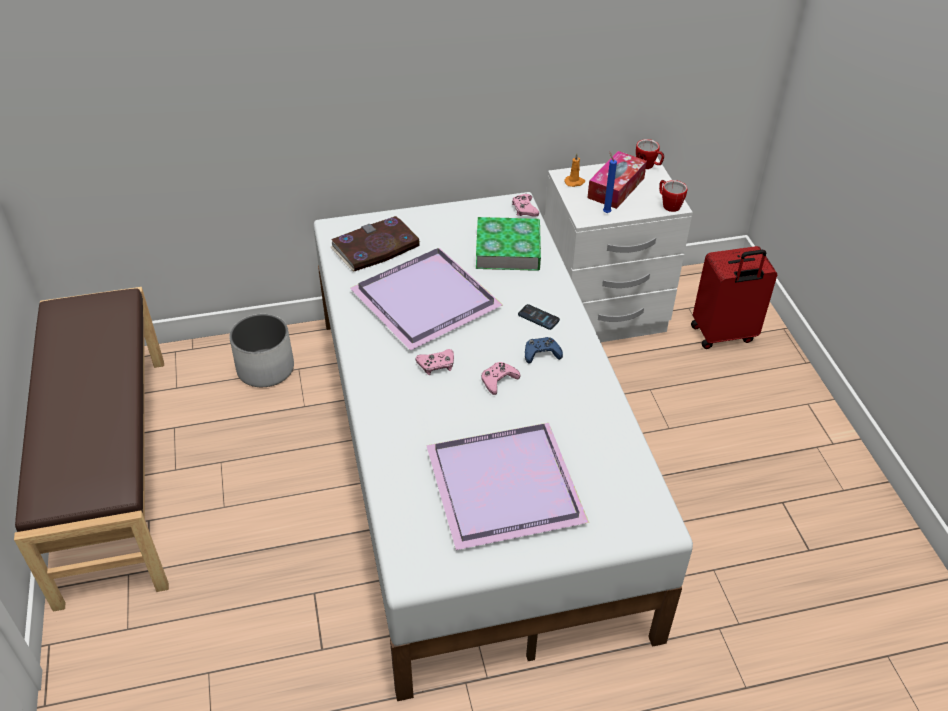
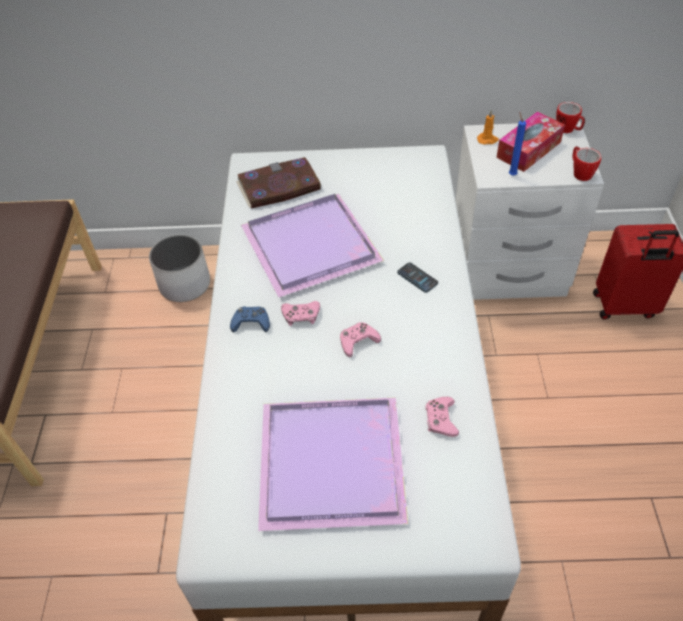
camera: 15 degrees right, 5 degrees up
book [476,217,541,271] -> none
pink game controller [512,194,539,217] -> pink game controller moved to [426,397,459,437]
blue game controller [525,337,563,363] -> blue game controller moved to [230,306,270,332]

